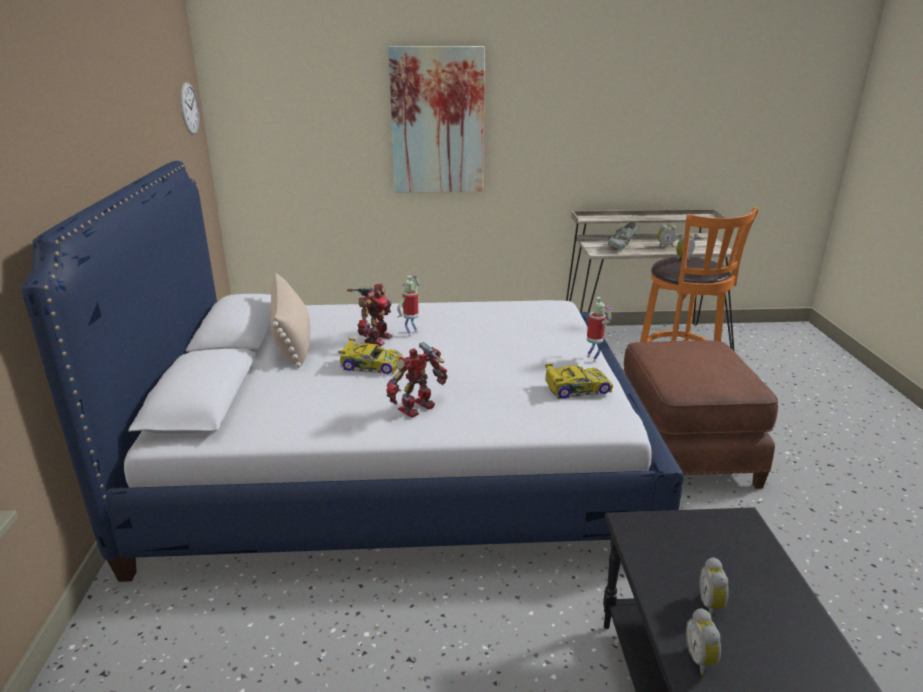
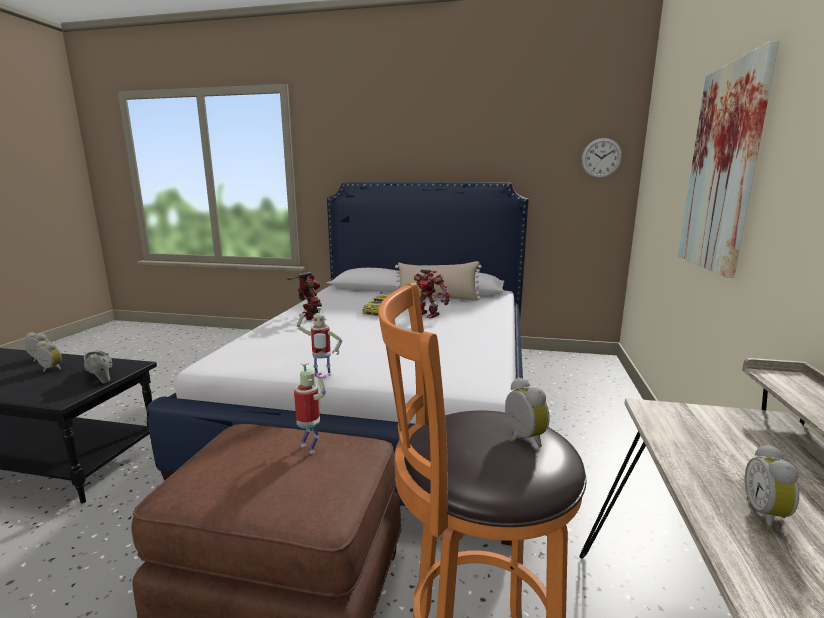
camera: 105 degrees right, 10 degrees down
toy robot [397,276,420,337] -> toy robot moved to [294,362,326,454]
toy car [545,364,613,399] -> none
grey shoe [608,221,636,250] -> grey shoe moved to [84,351,112,383]

